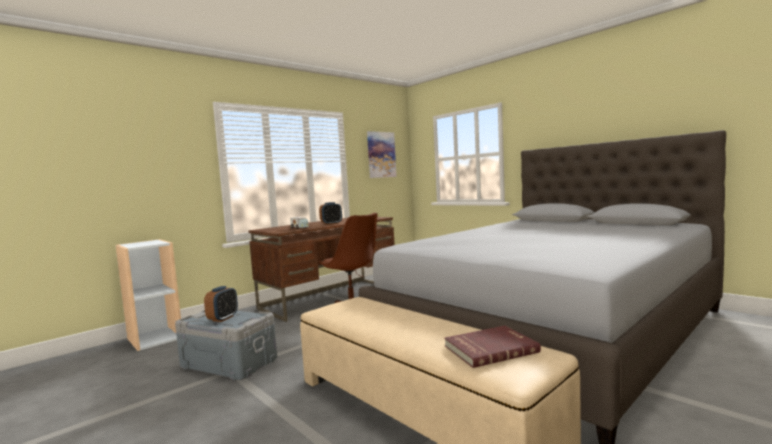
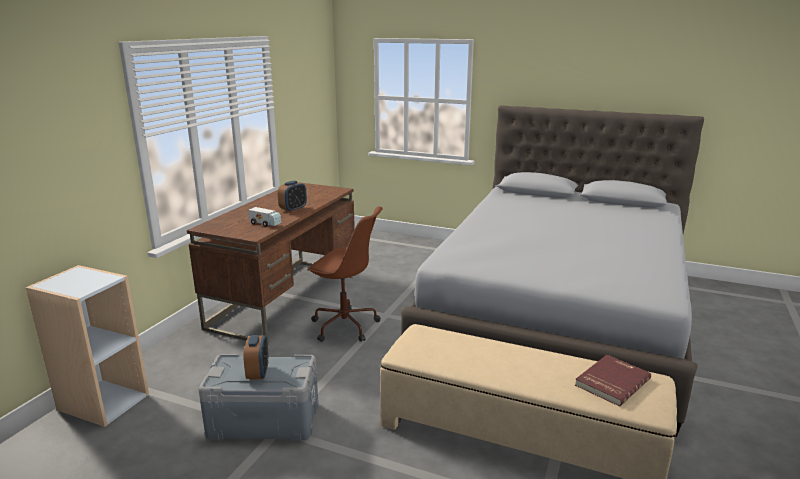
camera: 25 degrees left, 15 degrees up
picture [367,131,397,178] -> none

